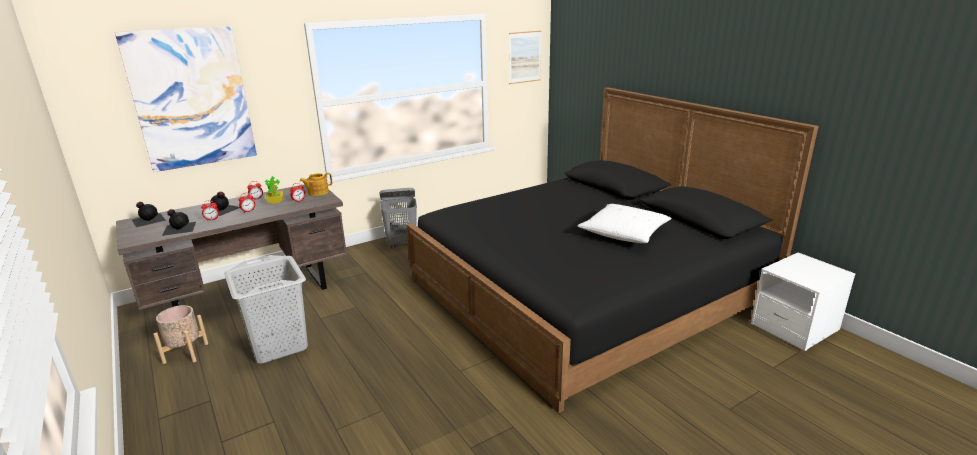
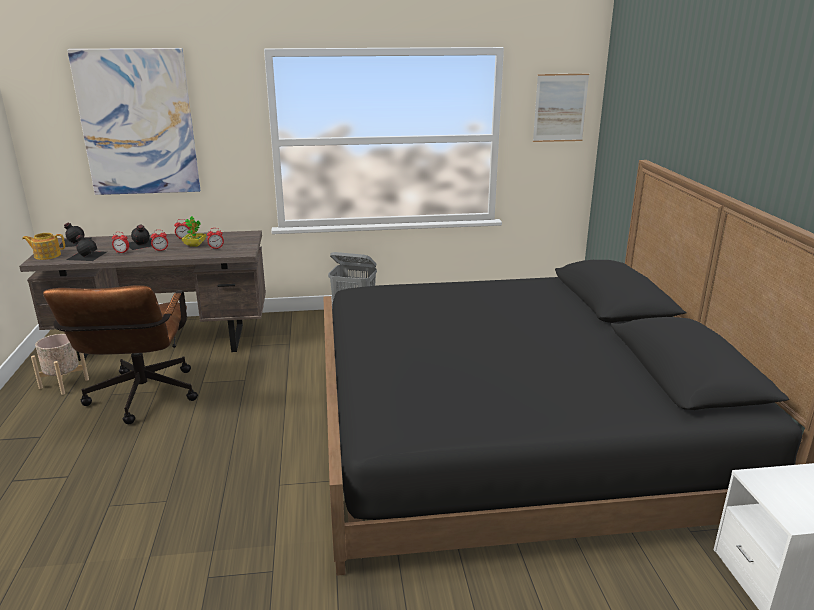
camera: 25 degrees right, 0 degrees up
grey laundry basket [224,255,308,363] -> brown office chair [43,285,198,424]
teapot [300,173,332,196] -> teapot moved to [22,233,65,260]
white pillow [578,204,672,243] -> none

